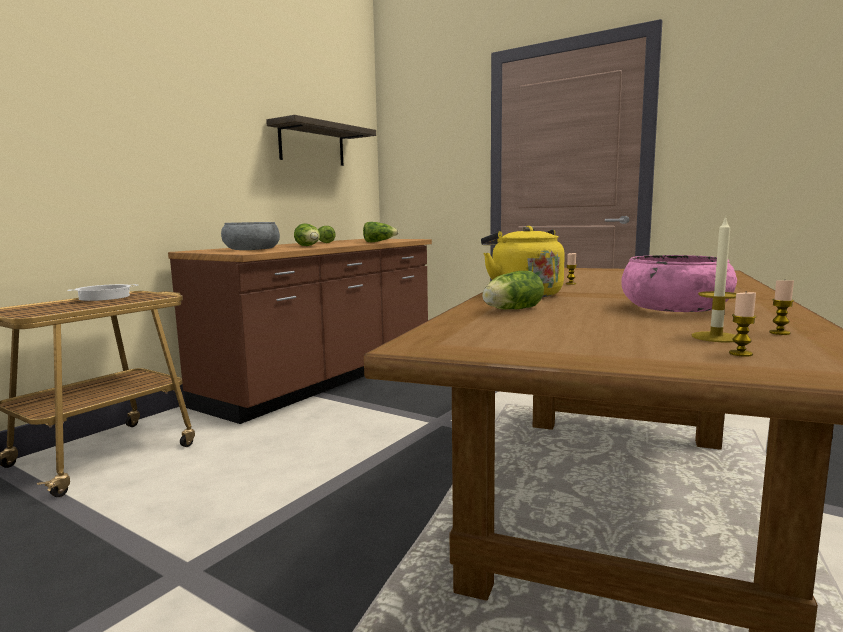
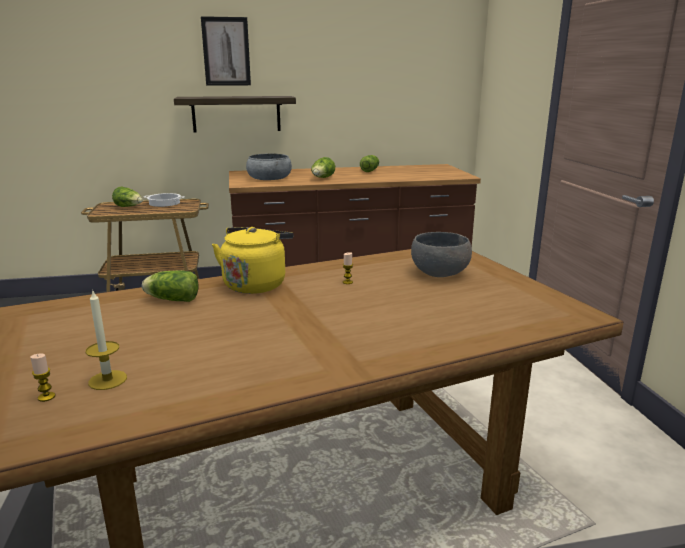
camera: 45 degrees right, 10 degrees up
shelf [266,115,376,166] -> shelf moved to [174,96,296,133]
lettuce [363,222,399,242] -> lettuce moved to [112,186,143,207]
pink bowl [621,255,737,312] -> none
candle [769,280,794,335] -> none
none -> picture [201,16,251,86]
none -> grey bowl [411,232,472,277]

